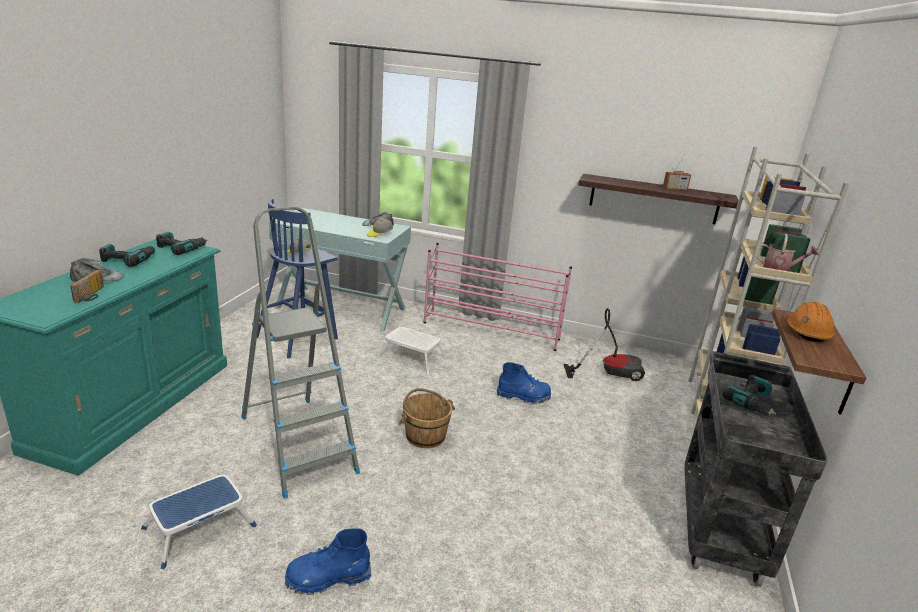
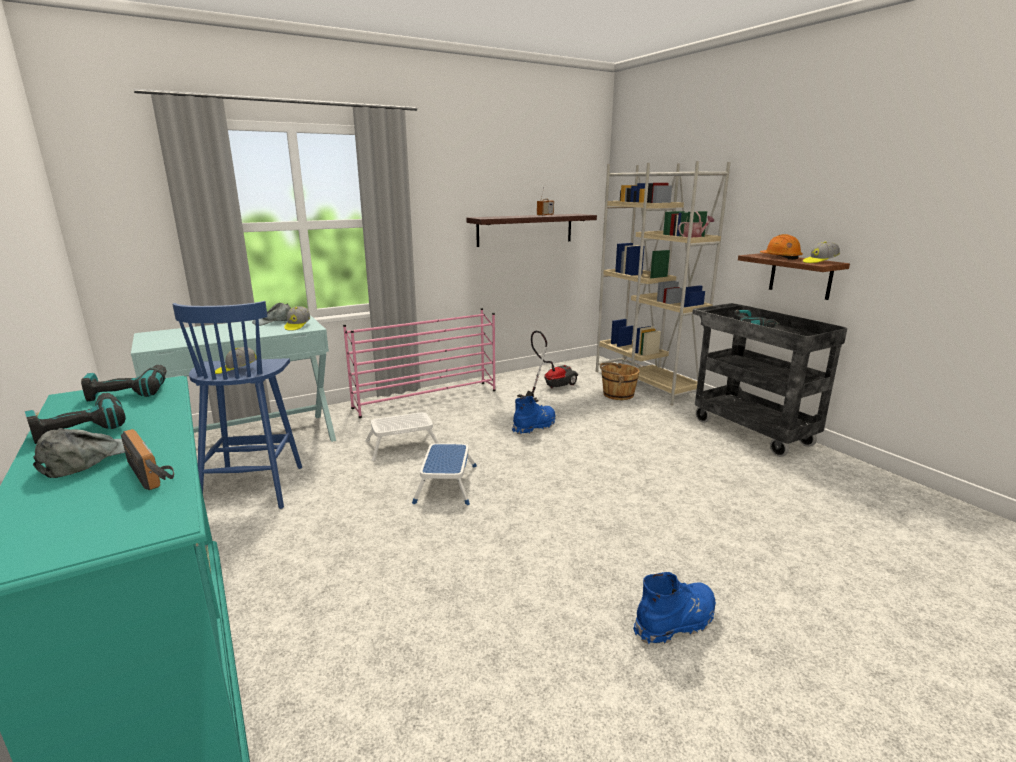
camera: 45 degrees left, 5 degrees down
blue step ladder [141,475,257,569] -> blue step ladder moved to [412,443,477,505]
grey step ladder [241,207,360,498] -> none
blue boot [285,528,371,595] -> blue boot turned 150 degrees counterclockwise [633,572,716,645]
brown bucket [398,388,455,448] -> brown bucket moved to [600,363,640,400]
none -> cap [803,242,840,263]

